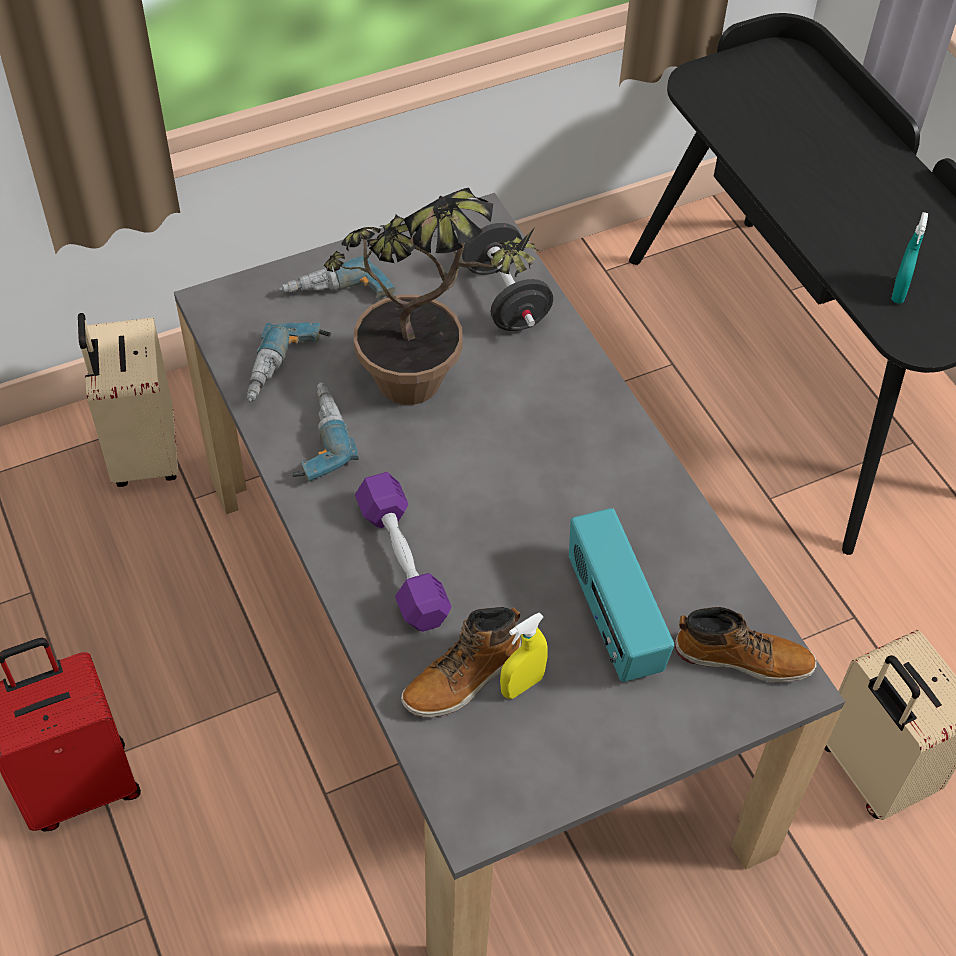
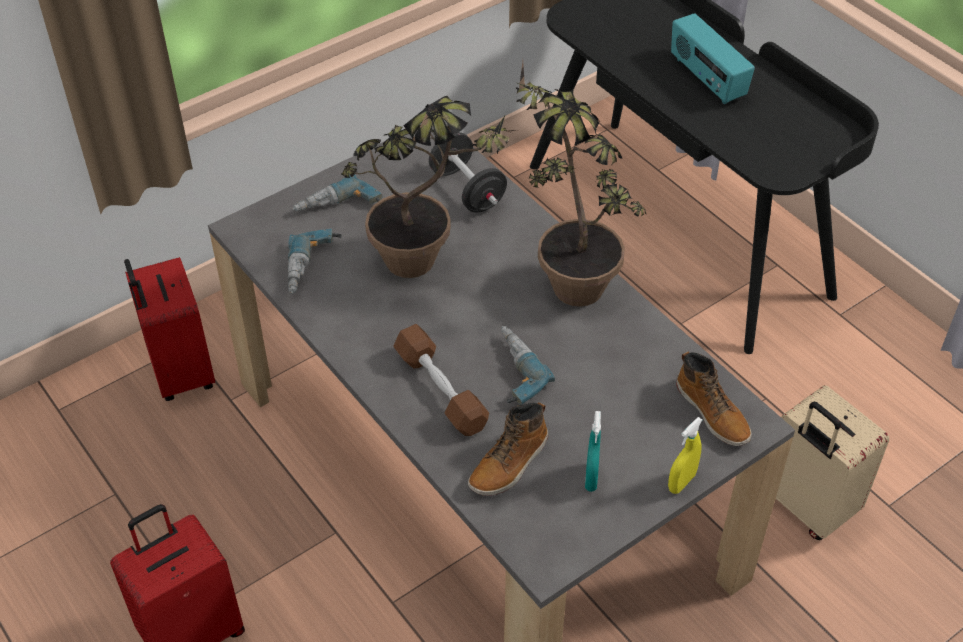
camera: 10 degrees left, 5 degrees down
beige suitcase [78,313,178,487] -> red suitcase [124,257,215,401]
power drill [292,382,359,482] -> power drill moved to [501,326,555,405]
purple dumbbell [355,472,451,632] -> brown dumbbell [393,324,489,436]
yellow spray bottle [500,612,548,699] -> yellow spray bottle moved to [668,417,702,494]
radio [569,508,674,682] -> radio moved to [671,13,755,105]
boot [675,607,817,682] -> boot turned 60 degrees clockwise [676,352,752,446]
turquoise spray bottle [892,212,928,304] -> turquoise spray bottle moved to [585,411,601,492]
none -> potted plant [516,61,646,307]

